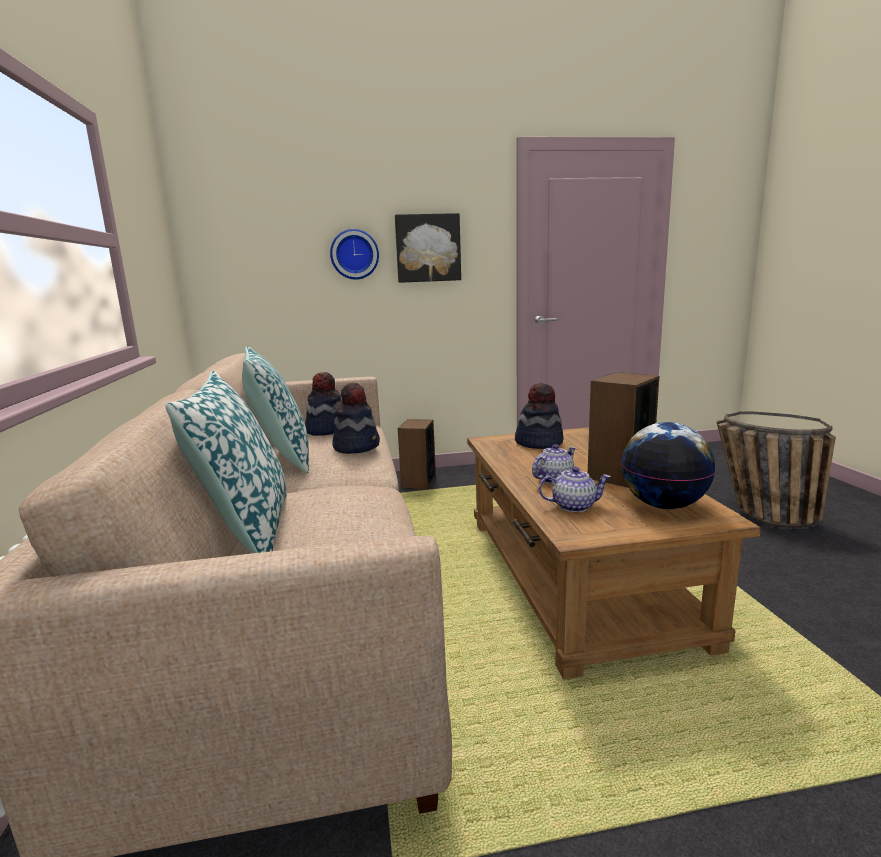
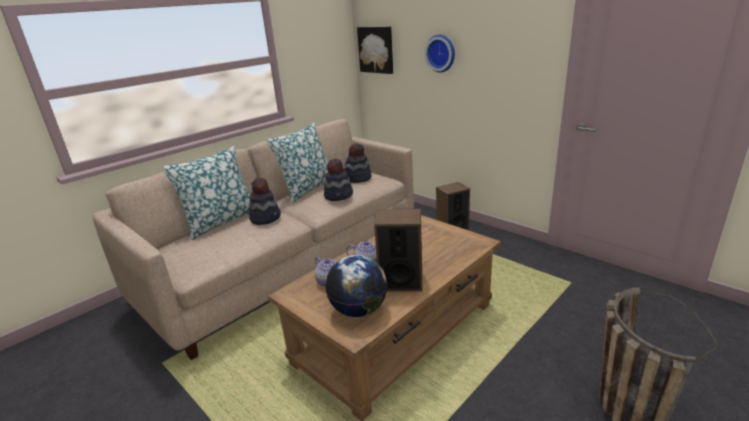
camera: 55 degrees right, 10 degrees up
picture [395,213,461,283] -> picture moved to [357,27,393,74]
hat [515,383,564,449] -> hat moved to [249,177,281,225]

